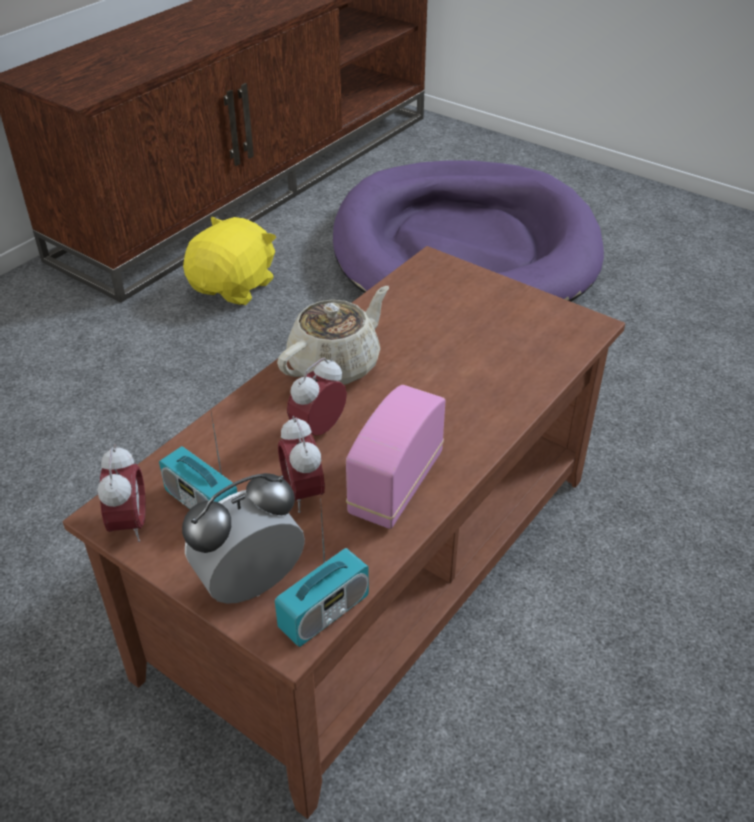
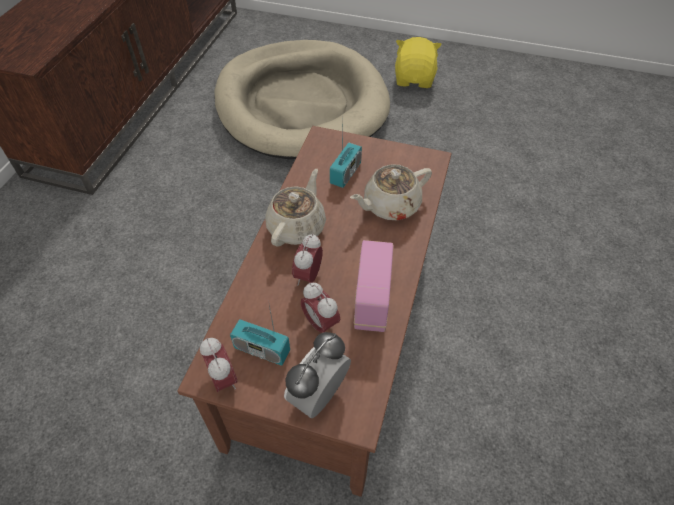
camera: 20 degrees left, 10 degrees up
yellow plush toy [183,217,276,305] -> yellow plush toy moved to [395,37,442,88]
radio [275,498,369,647] -> radio moved to [330,119,362,188]
purple dog bed [333,161,604,302] -> beige dog bed [214,40,390,160]
none -> beige teapot [350,164,432,220]

